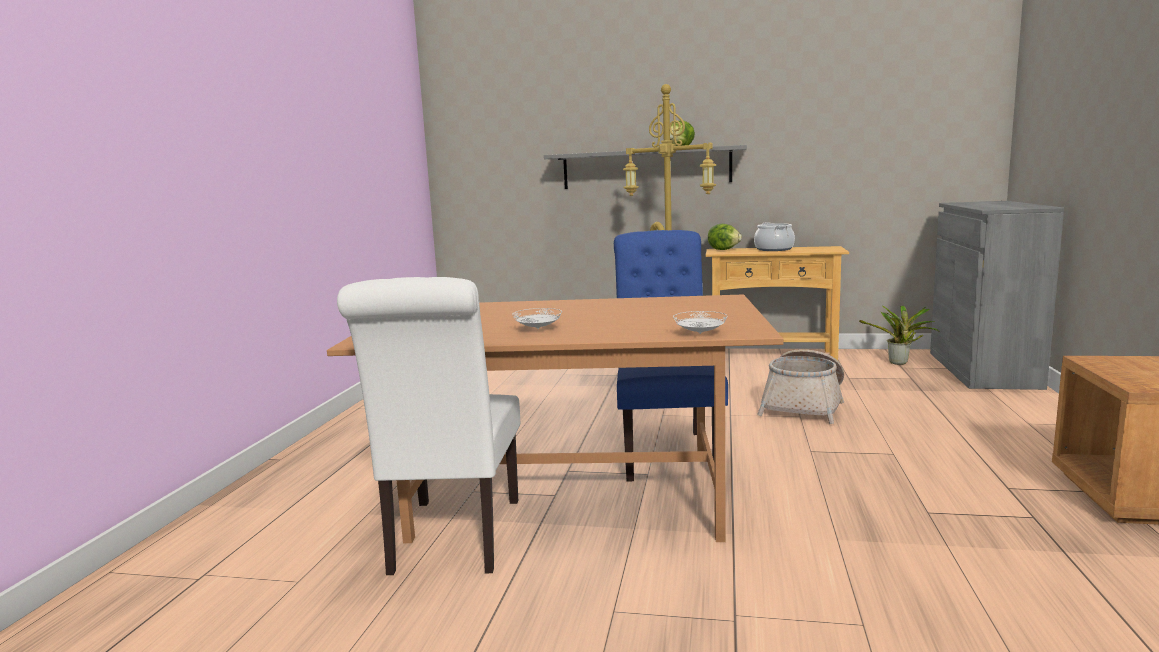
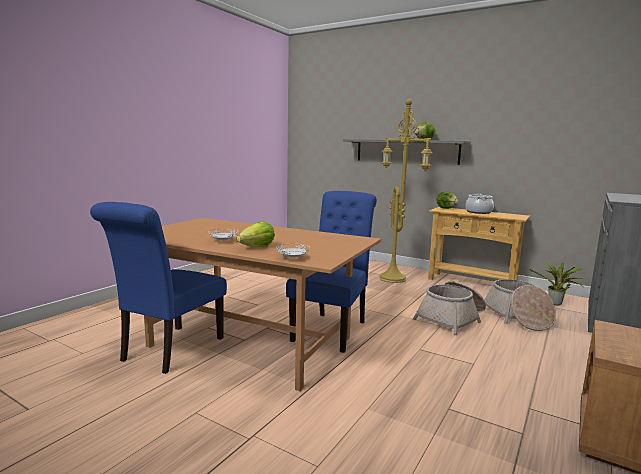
camera: 20 degrees right, 0 degrees up
white chair [337,277,520,575] -> blue chair [90,202,227,374]
none -> lettuce [237,221,275,247]
none -> basket [484,279,556,331]

